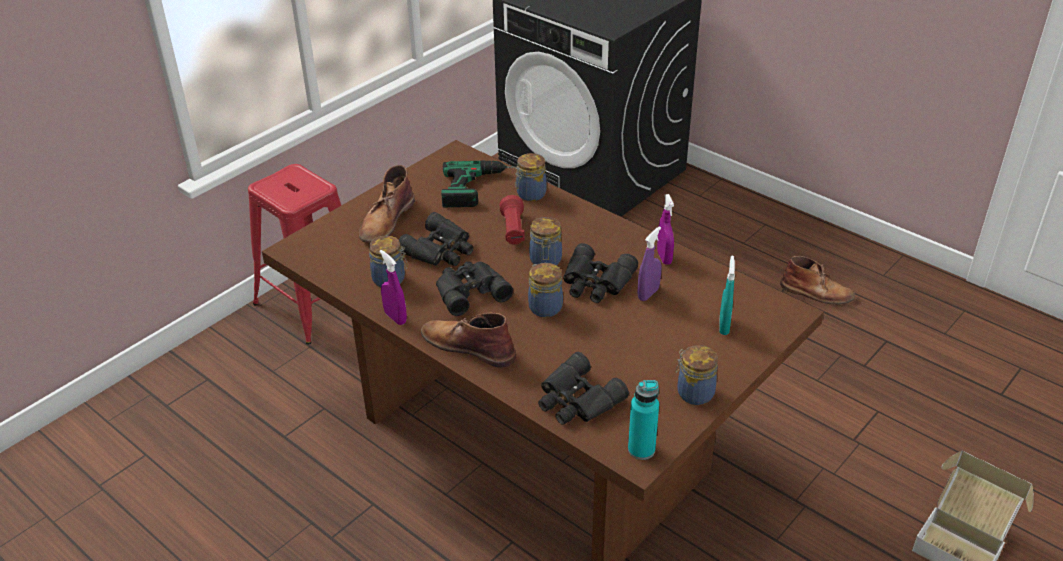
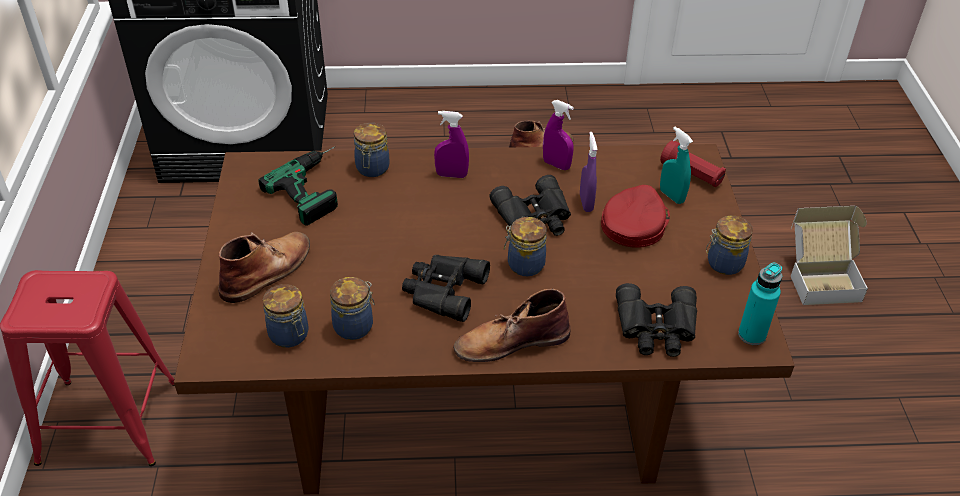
camera: 45 degrees left, 5 degrees up
brown boot [359,165,415,243] -> brown boot turned 120 degrees counterclockwise [218,232,310,303]
purple spray bottle [379,250,407,325] -> purple spray bottle moved to [434,111,469,178]
black binoculars [399,212,473,266] -> none
red flashlight [500,195,525,244] -> red flashlight moved to [660,140,726,187]
jar [529,217,562,266] -> jar moved to [263,284,309,348]
none -> red cap [601,185,670,248]

